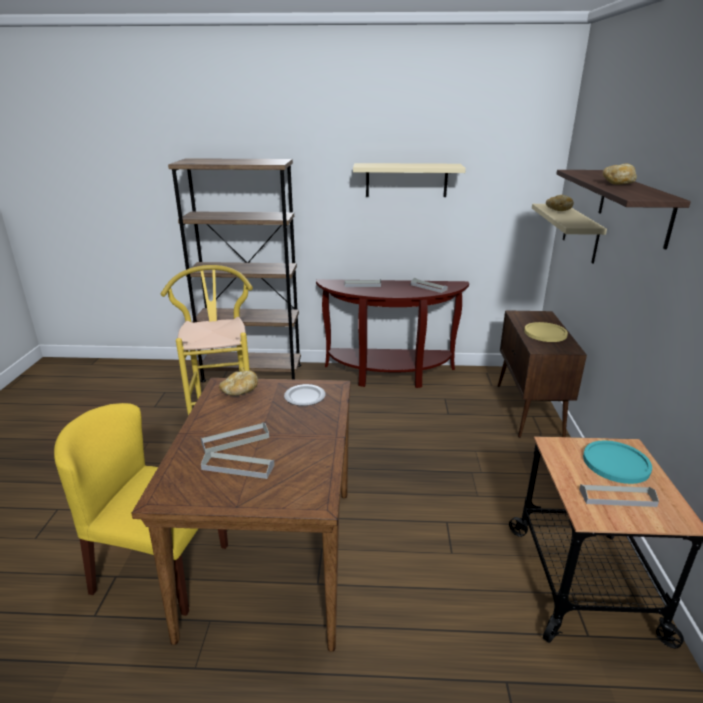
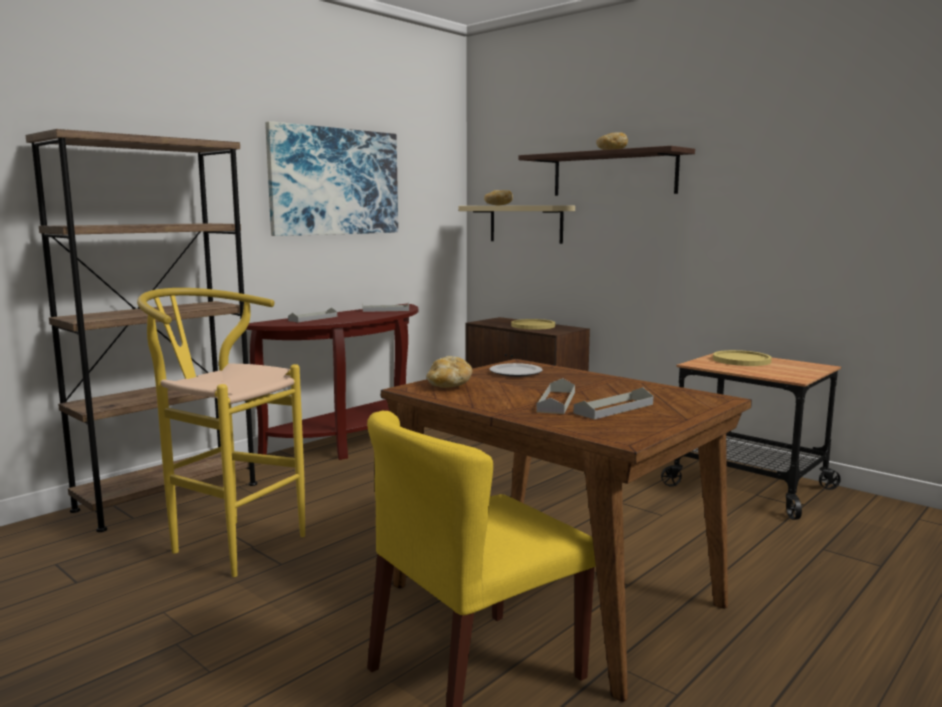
camera: 50 degrees left, 15 degrees down
beige shelf [353,163,466,197] -> picture [265,121,398,236]
grey tray [579,484,659,507] -> none
turquoise plate [583,440,652,484] -> yellow plate [713,350,772,366]

